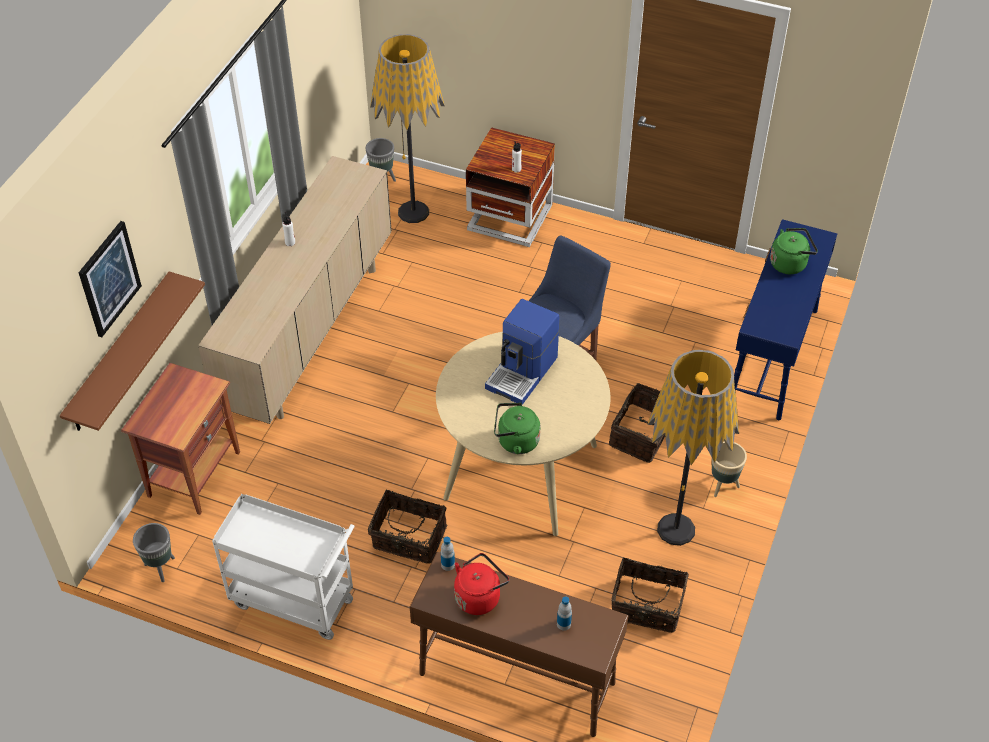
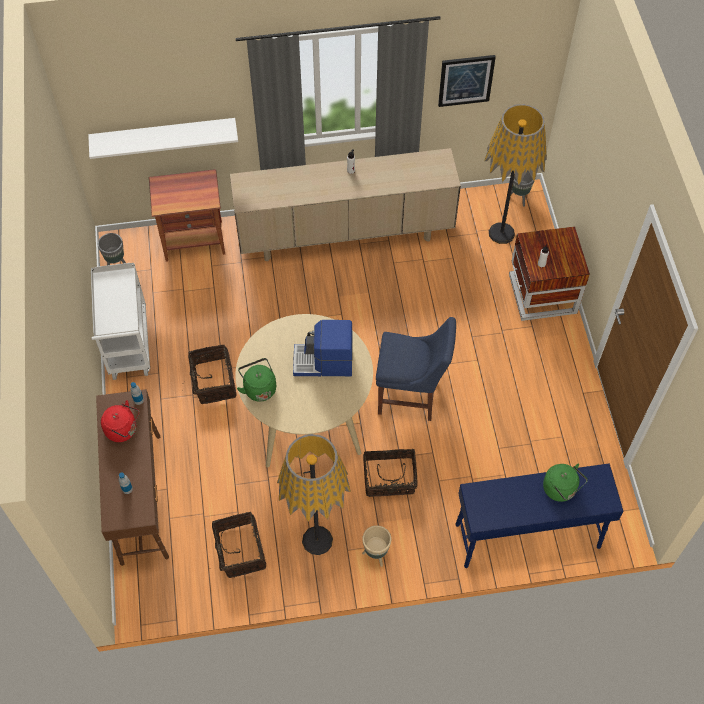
camera: 60 degrees right, 10 degrees up
brown shelf [60,271,205,431] -> white shelf [88,118,238,159]
picture [79,221,142,337] -> picture moved to [438,55,496,107]

